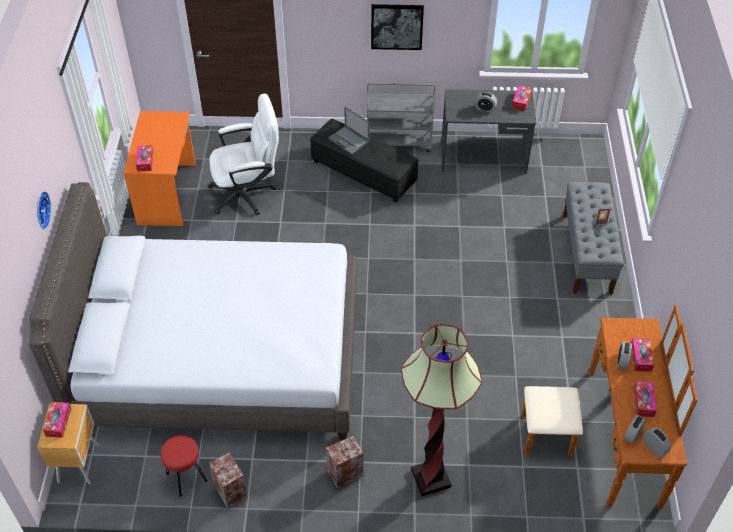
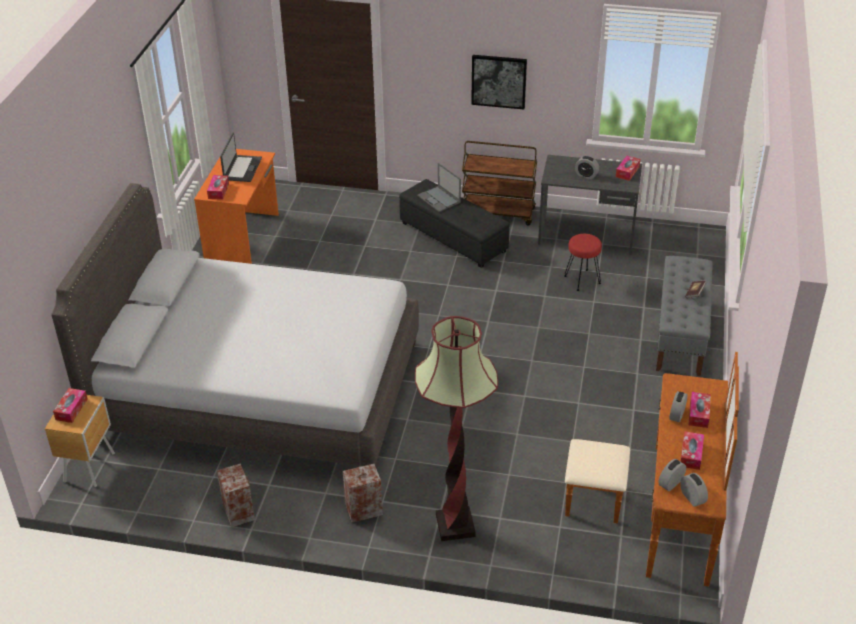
camera: 10 degrees right, 10 degrees down
wall clock [37,191,51,230] -> none
red stool [160,435,207,497] -> red stool moved to [564,234,602,291]
white office chair [208,94,279,215] -> none
grey cart [367,83,435,152] -> brown cart [462,141,537,225]
none -> laptop [220,133,262,182]

